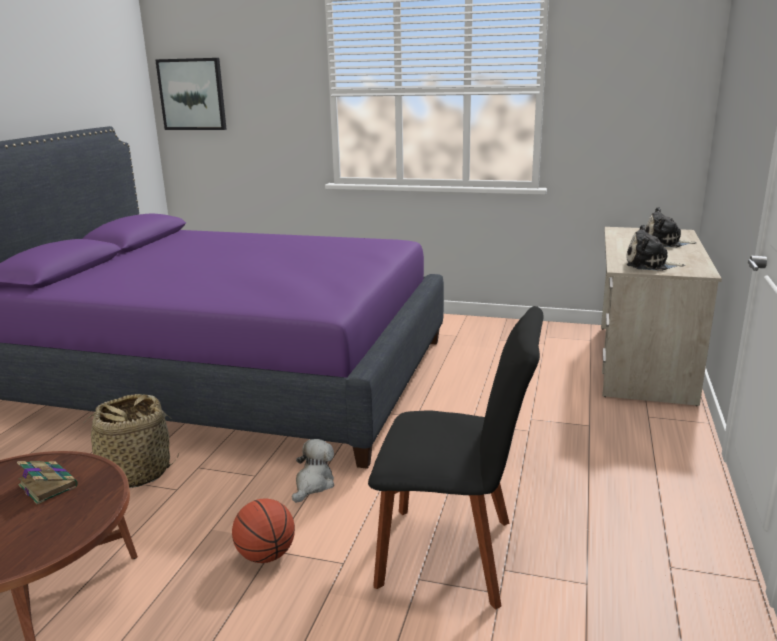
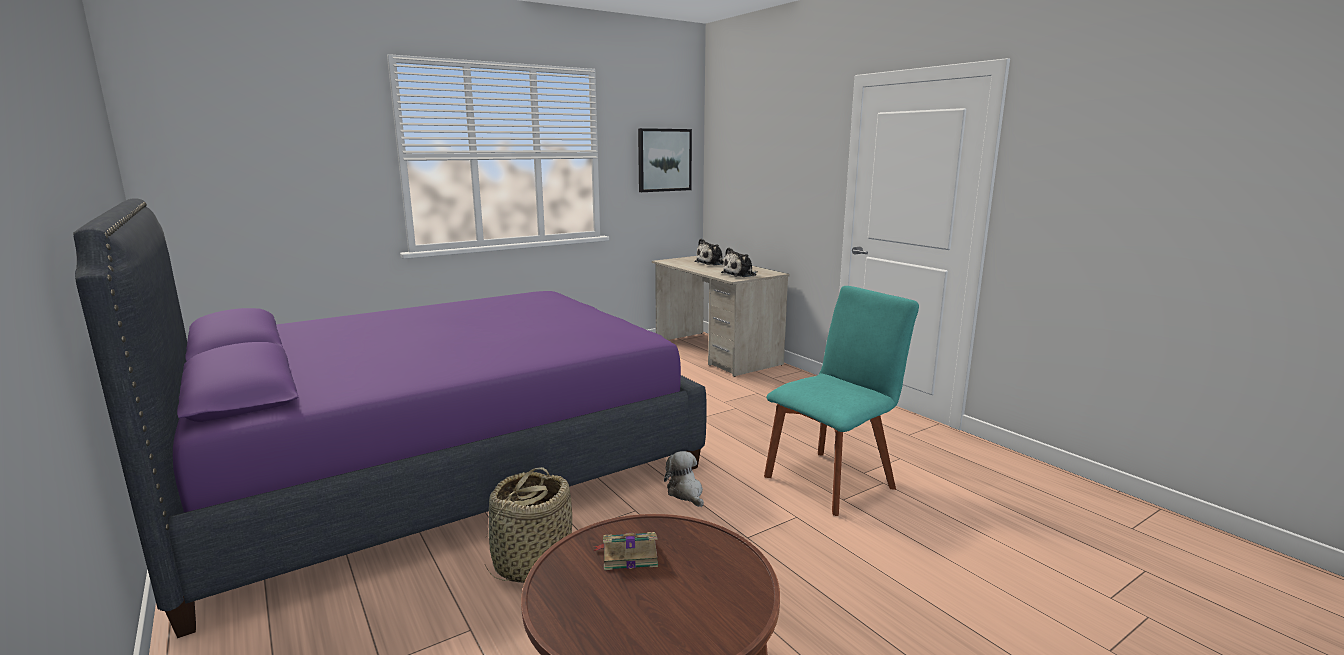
camera: 50 degrees left, 5 degrees down
picture [155,58,227,130] -> picture moved to [638,128,692,192]
basketball [232,498,295,563] -> none
black chair [368,306,543,610] -> turquoise chair [764,286,919,516]

